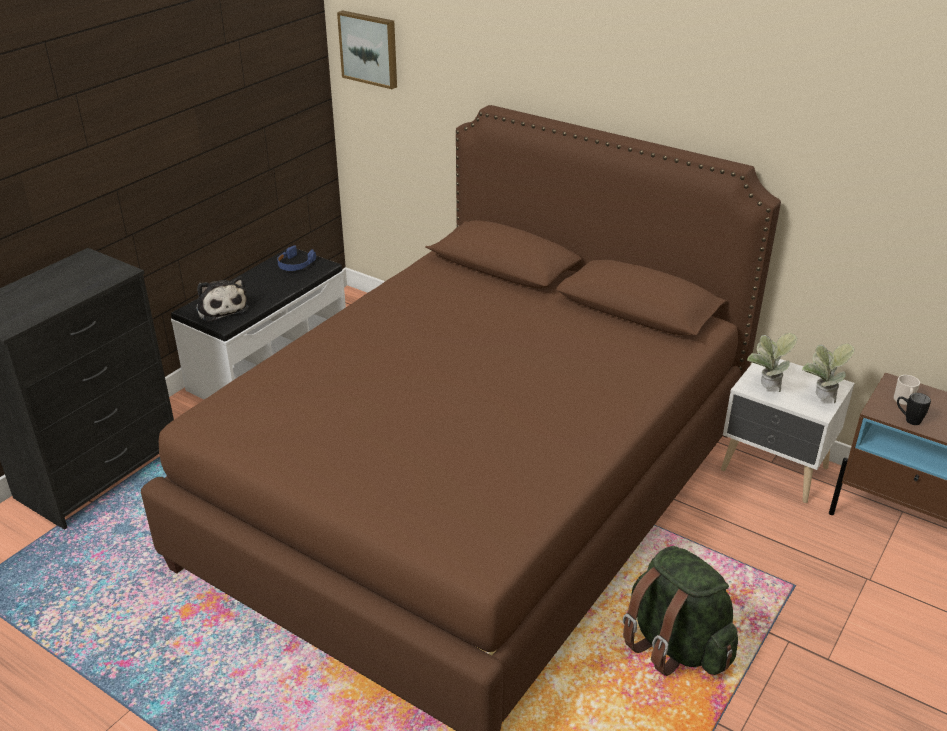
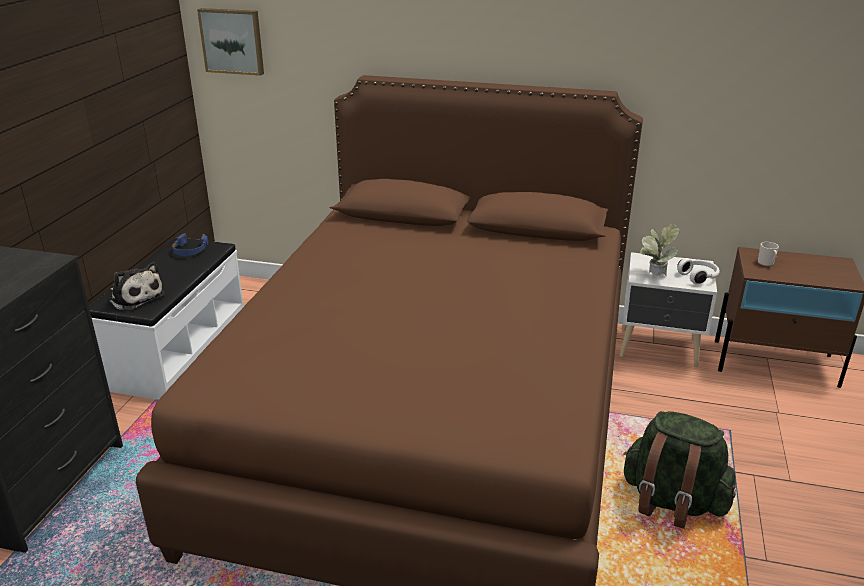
camera: 20 degrees left, 5 degrees down
potted plant [802,344,855,403] -> white headphones [677,258,720,284]
black mug [897,393,931,425] -> none

